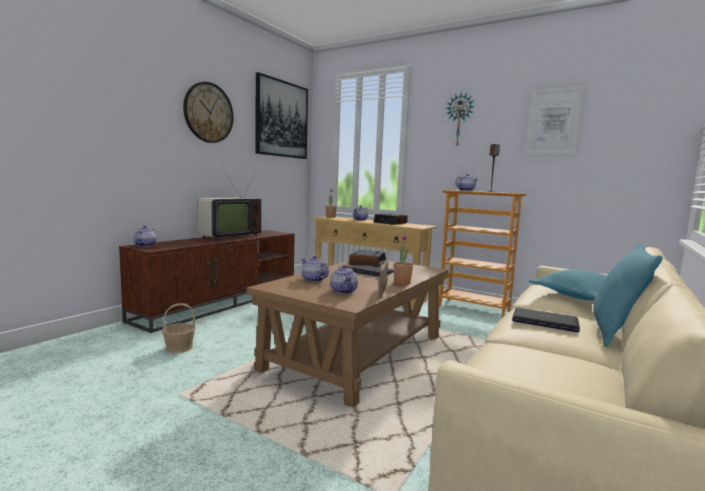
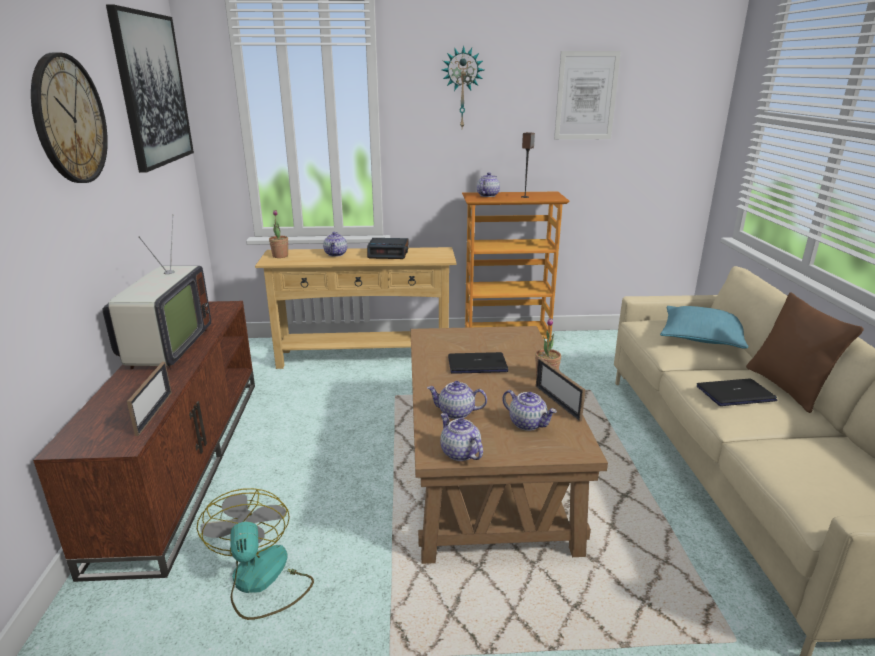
camera: 35 degrees left, 15 degrees up
teapot [133,226,156,247] -> teapot moved to [440,413,483,461]
basket [162,303,196,353] -> fan [197,488,314,620]
alarm clock [349,250,386,267] -> none
turquoise pillow [593,243,663,347] -> brown pillow [746,292,864,413]
none -> picture frame [127,362,172,436]

